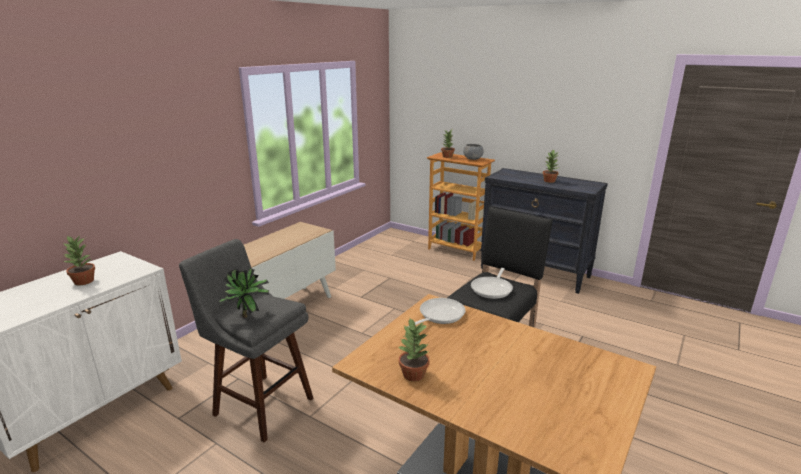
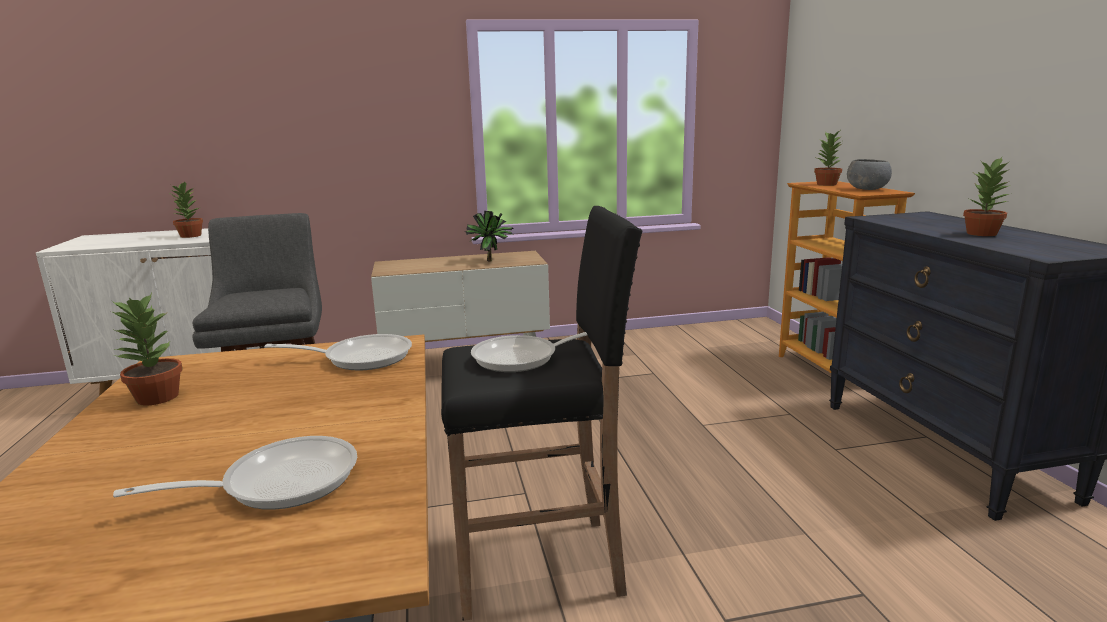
camera: 45 degrees right, 5 degrees down
potted plant [219,268,269,318] -> potted plant moved to [464,211,514,261]
none -> frying pan [113,436,357,510]

